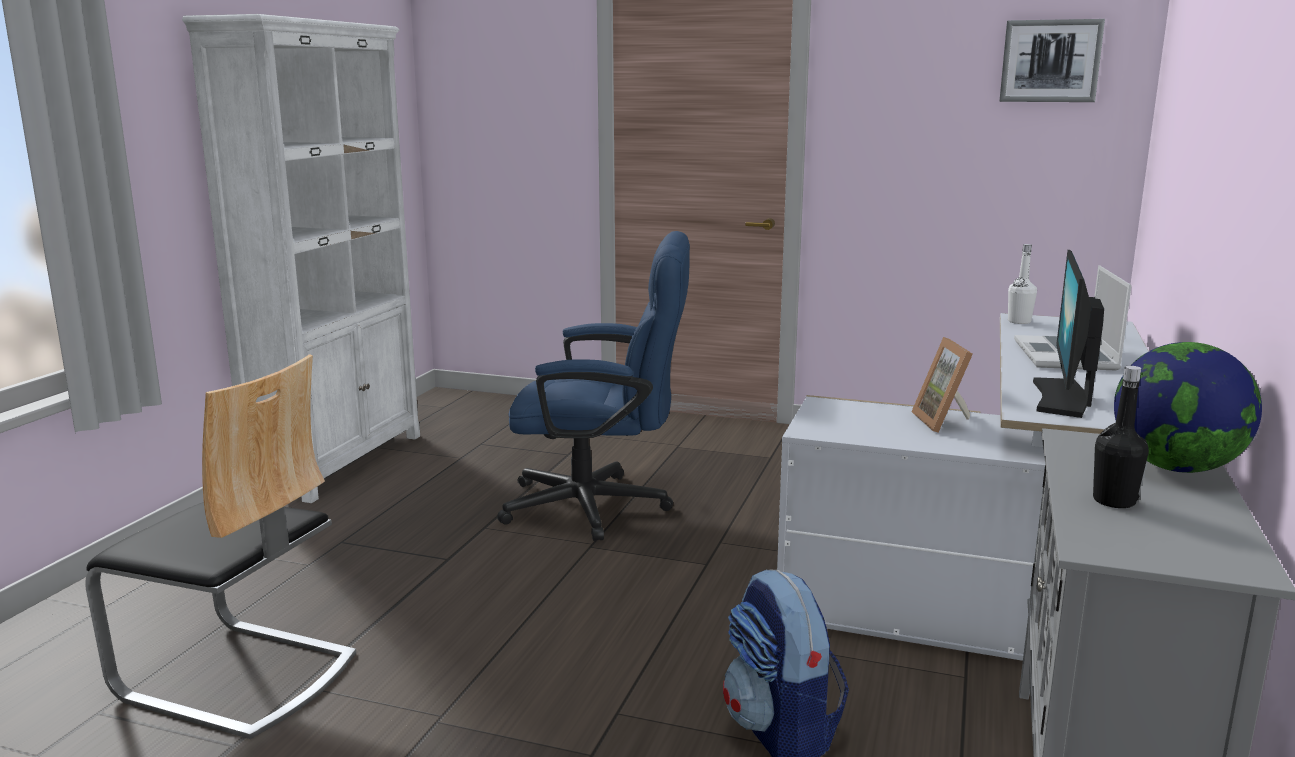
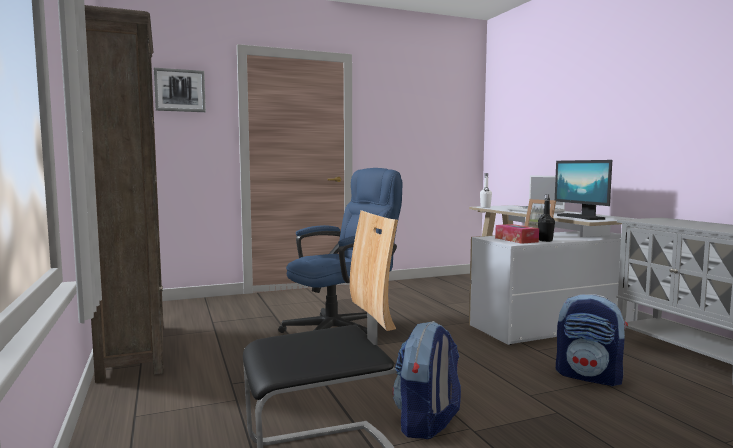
camera: 40 degrees left, 10 degrees down
white bookcase [182,14,420,503] -> brown bookcase [85,5,164,383]
picture [999,19,1105,102] -> picture moved to [154,68,206,112]
black bottle [1093,366,1149,508] -> black bottle moved to [538,194,555,242]
globe [1114,342,1262,473] -> none
none -> backpack [393,321,461,439]
none -> tissue box [495,224,539,244]

